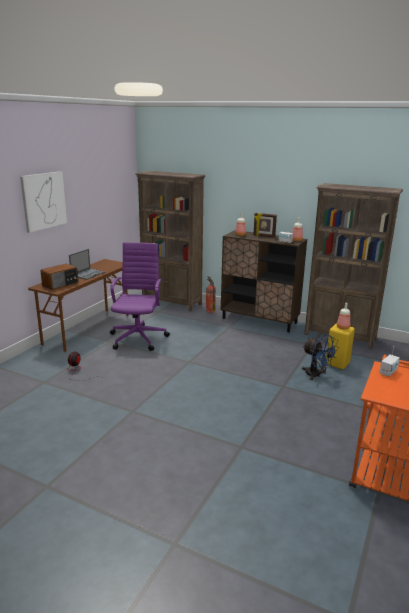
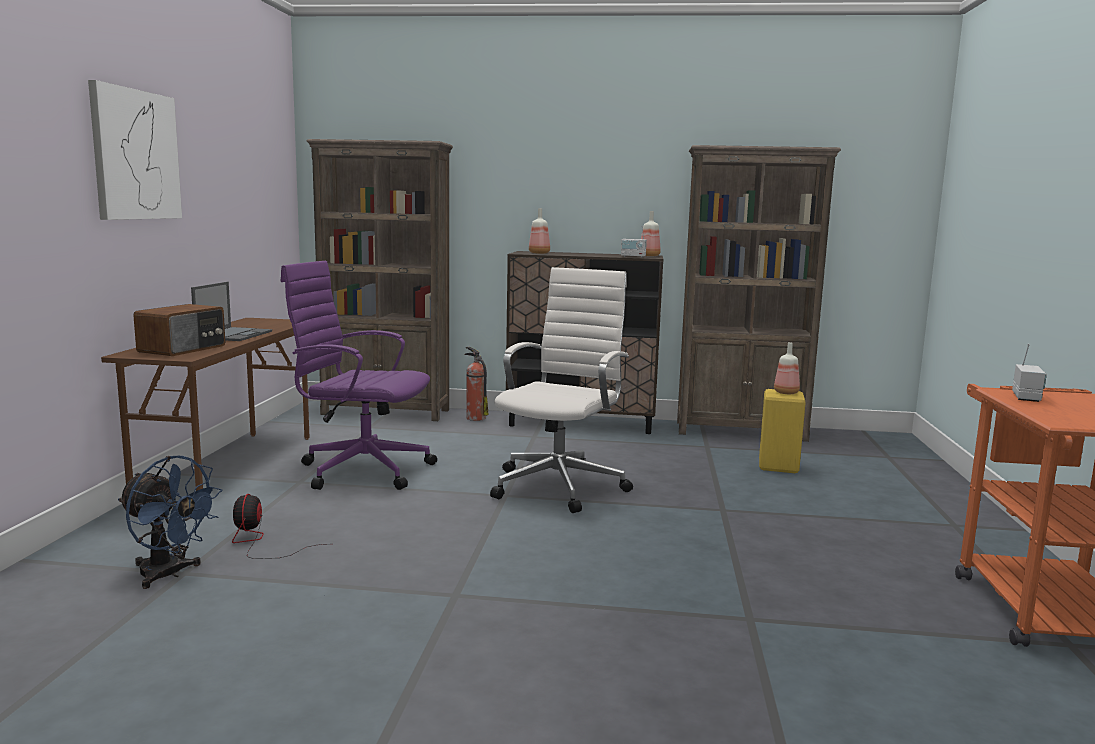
camera: 20 degrees left, 10 degrees down
purple office chair [110,242,170,351] -> purple office chair turned 60 degrees counterclockwise [280,261,437,490]
picture frame [254,213,277,237] -> none
blue fan [302,335,339,380] -> blue fan moved to [118,456,222,589]
none -> white office chair [490,267,633,513]

